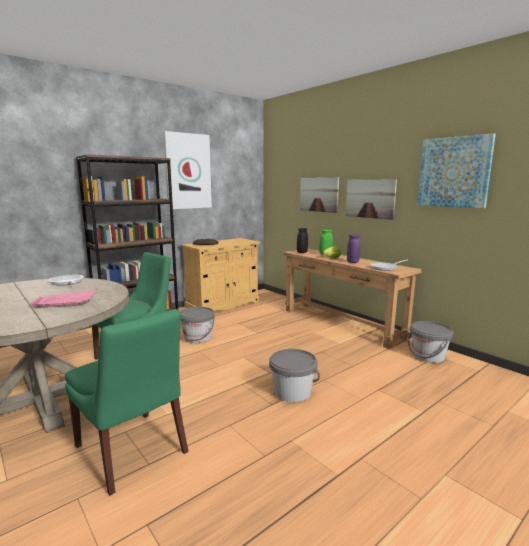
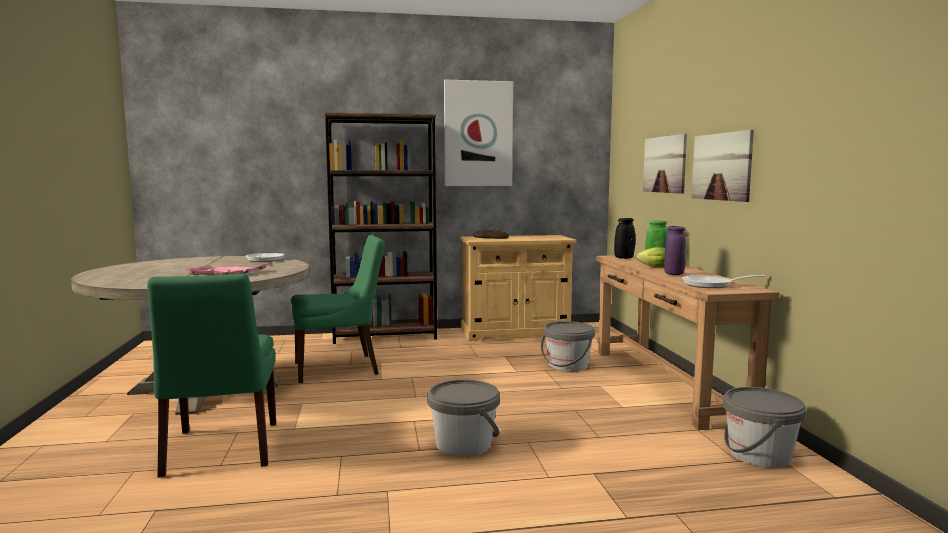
camera: 30 degrees right, 5 degrees down
grey bucket [180,307,215,343] -> grey bucket moved to [541,321,595,371]
picture [417,133,496,208] -> none

